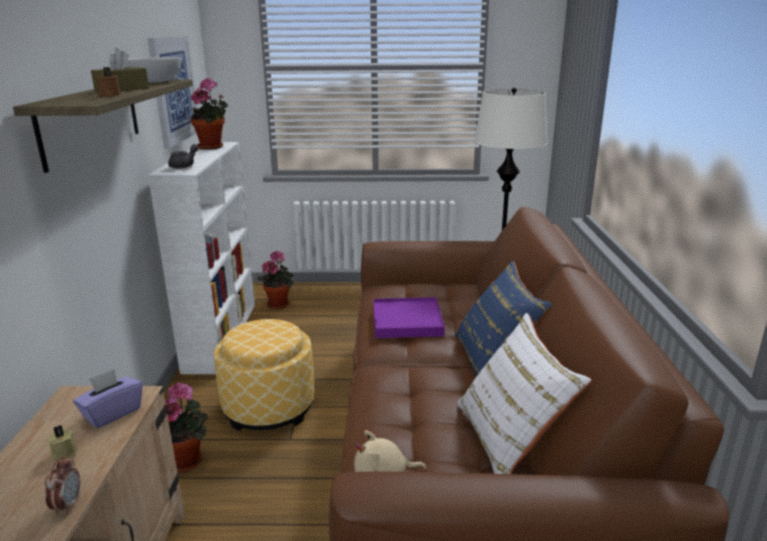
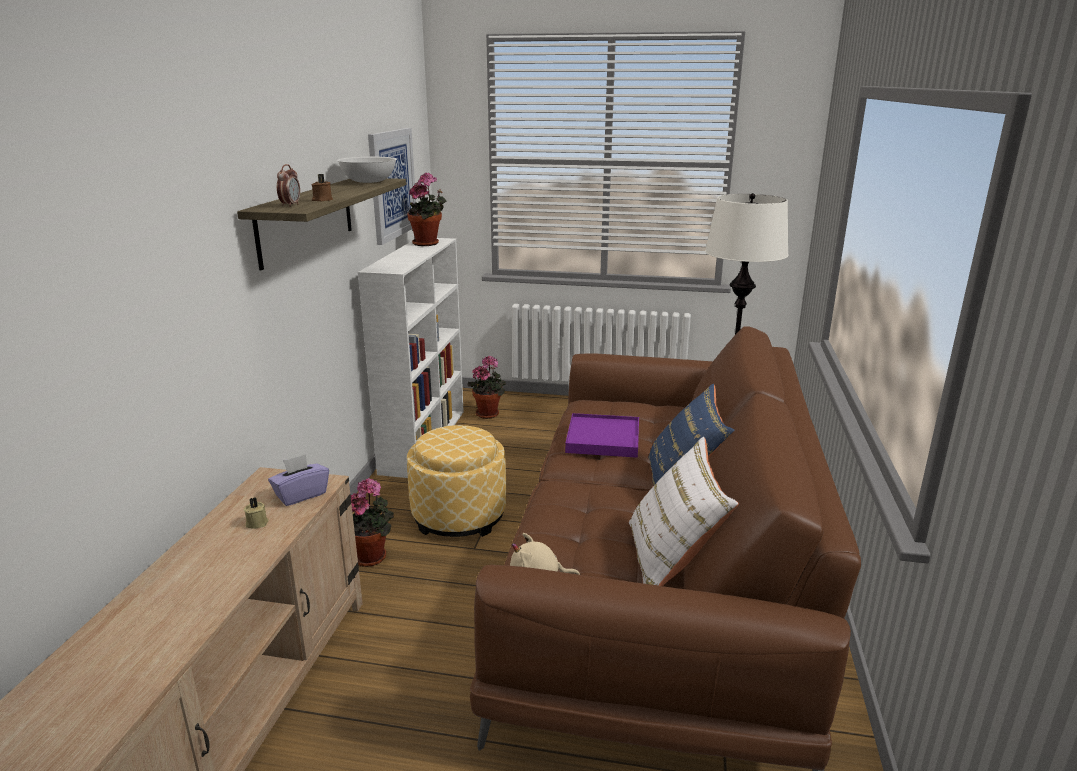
camera: 10 degrees right, 0 degrees up
alarm clock [45,456,81,515] -> alarm clock moved to [277,164,300,207]
brown tissue box [91,48,149,92] -> none
grey teapot [168,144,198,168] -> none

